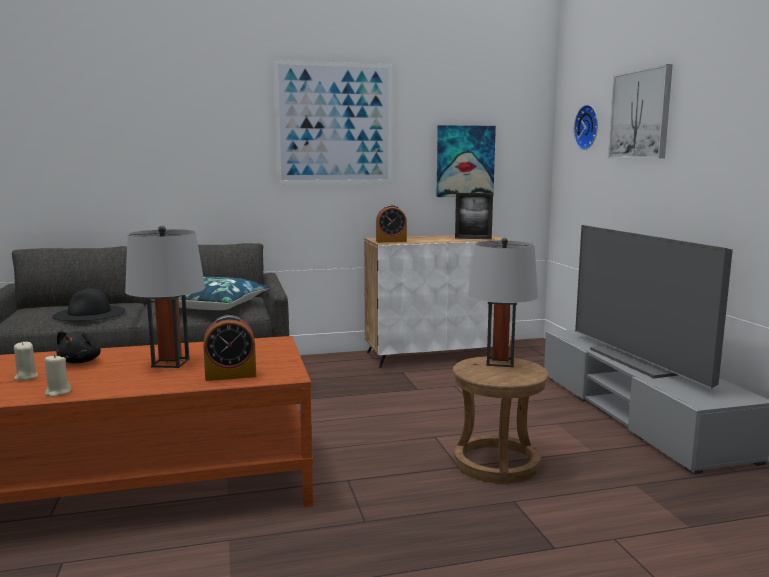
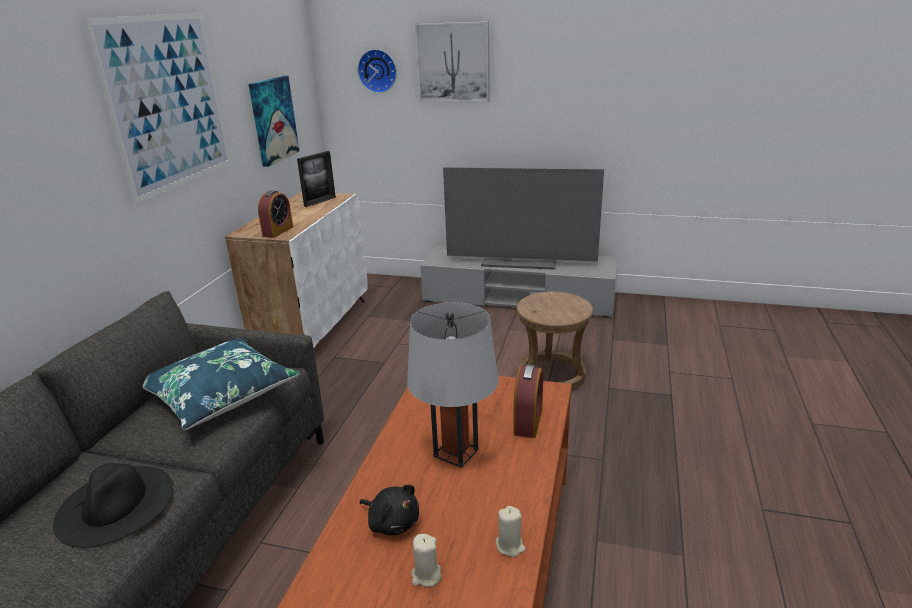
camera: 60 degrees left, 15 degrees up
grey table lamp [468,238,538,367] -> none

